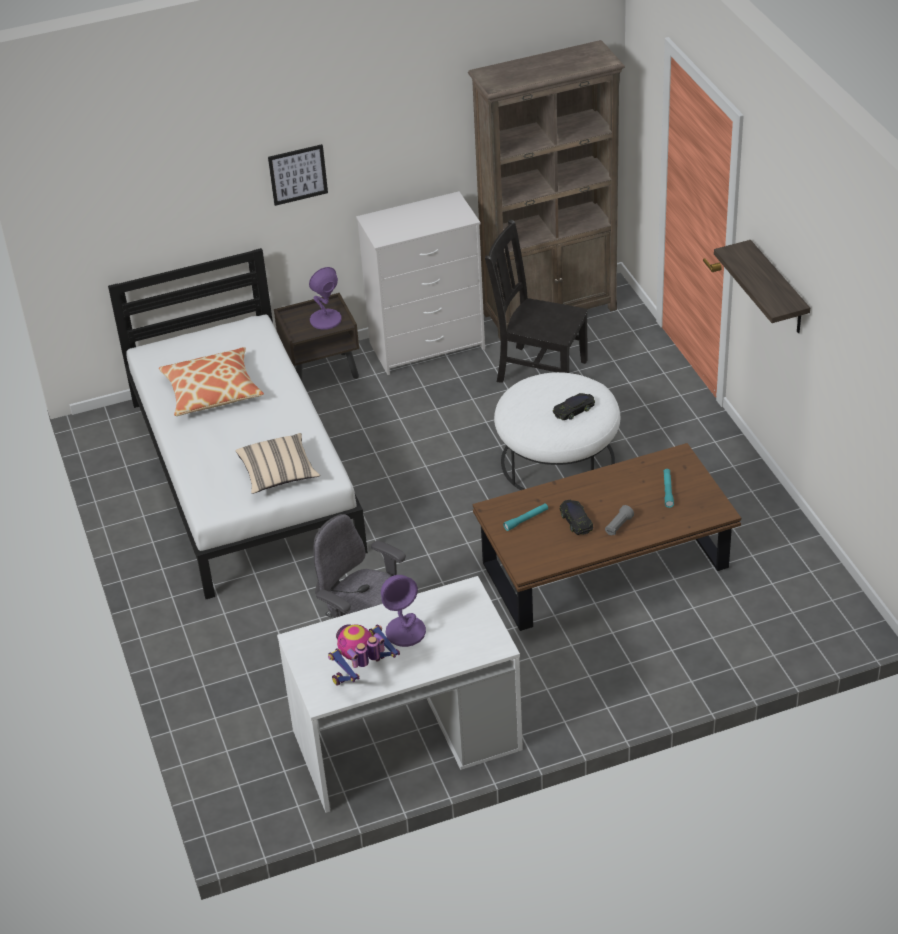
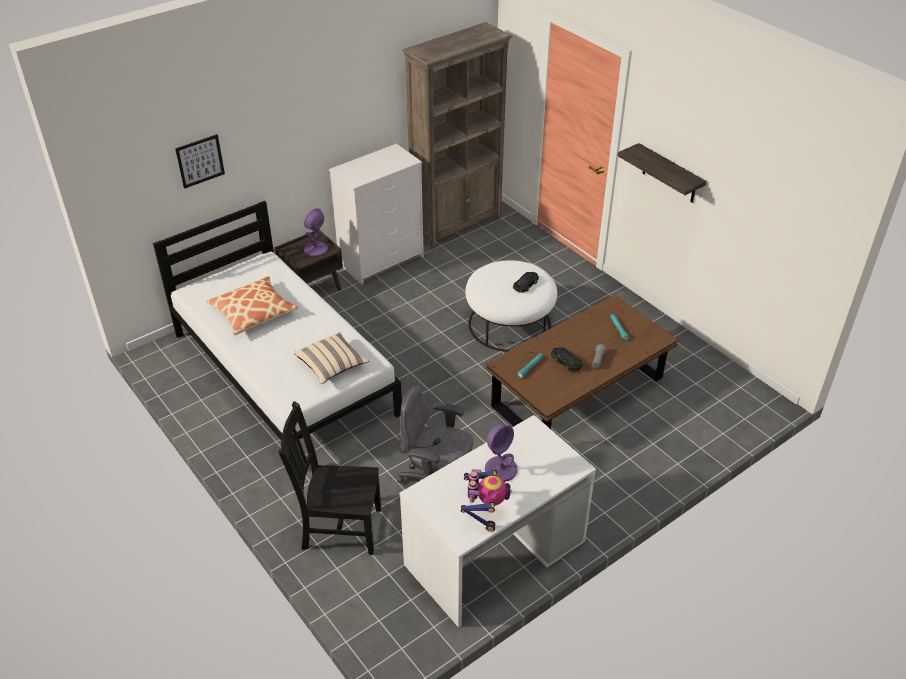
camera: 20 degrees left, 0 degrees up
picture [268,144,328,206] -> picture moved to [175,134,225,189]
toy robot [328,624,400,686] -> toy robot turned 150 degrees clockwise [461,469,512,532]
black chair [485,219,588,382] -> black chair moved to [279,401,381,555]

